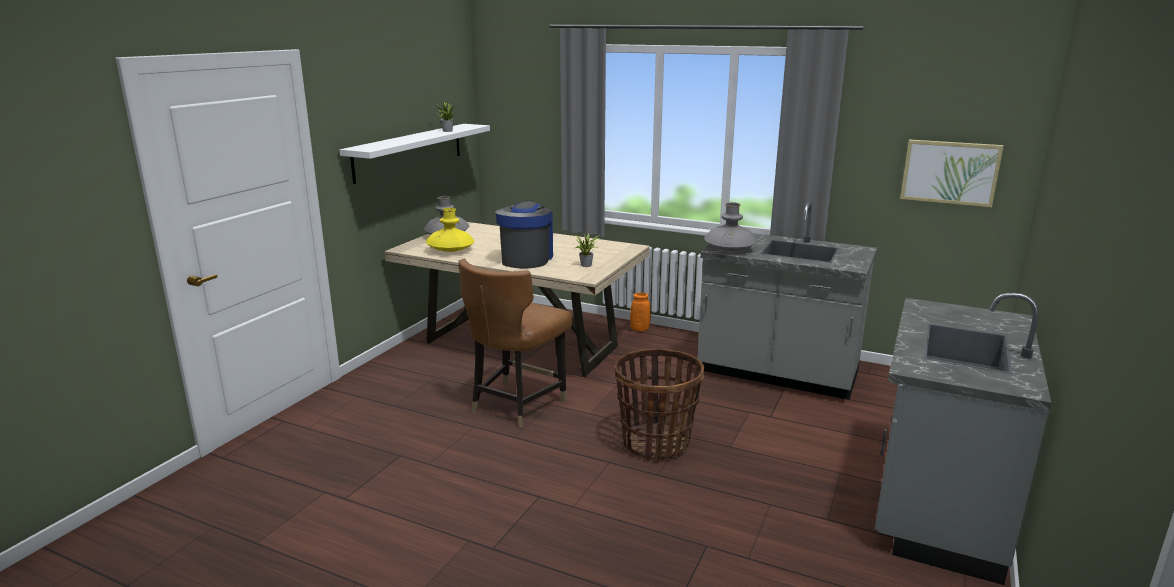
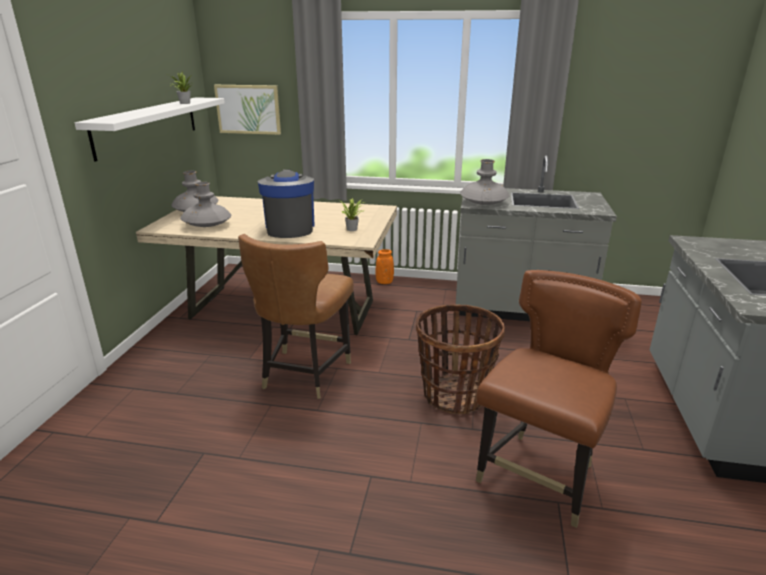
camera: 15 degrees left, 5 degrees up
yellow vase [426,208,475,252] -> grey vase [180,182,231,227]
picture [900,139,1004,207] -> picture moved to [214,85,281,135]
none -> brown chair [476,270,642,528]

